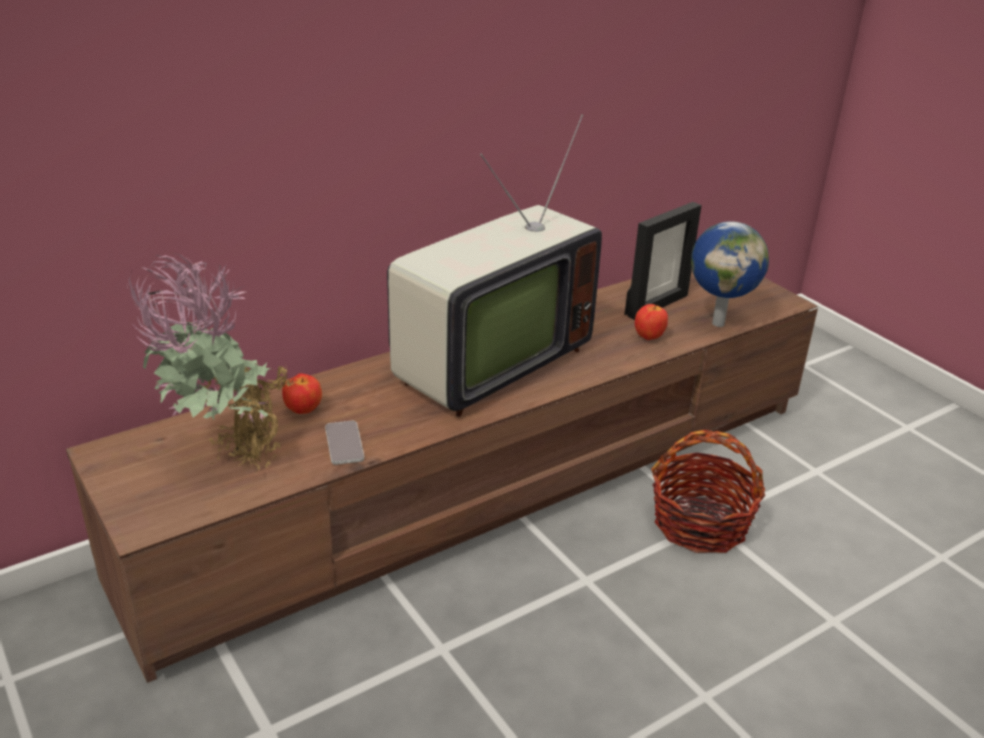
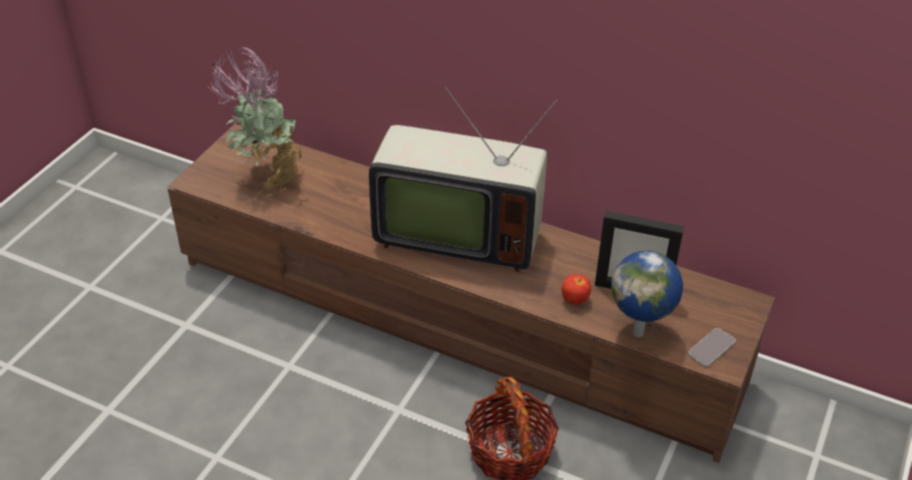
camera: 60 degrees right, 10 degrees up
apple [282,373,322,414] -> none
phone [325,421,364,465] -> phone moved to [688,328,736,367]

